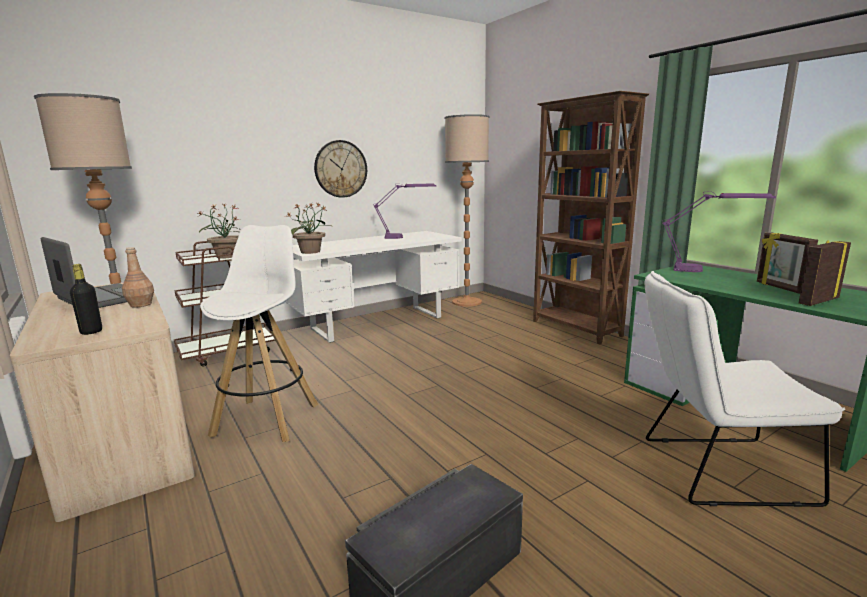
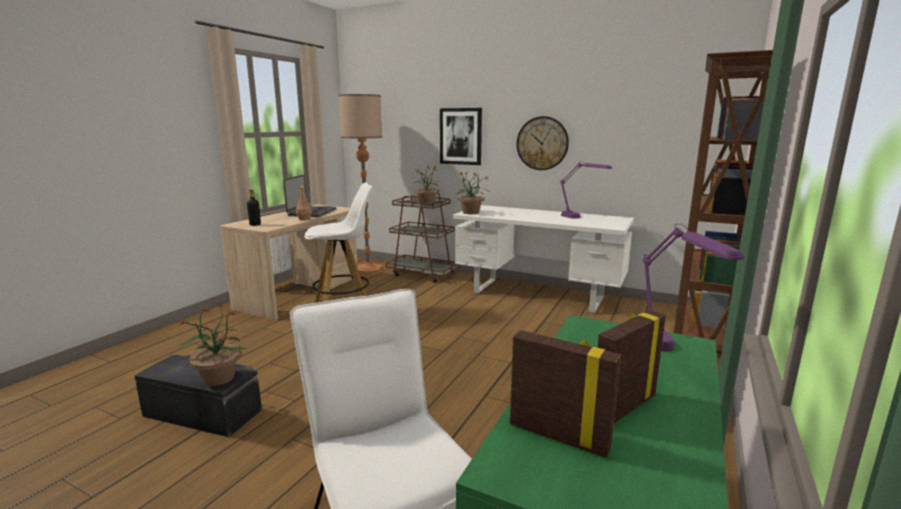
camera: 60 degrees right, 0 degrees up
floor lamp [445,114,489,307] -> none
none -> potted plant [178,303,246,386]
none -> picture [440,108,482,165]

